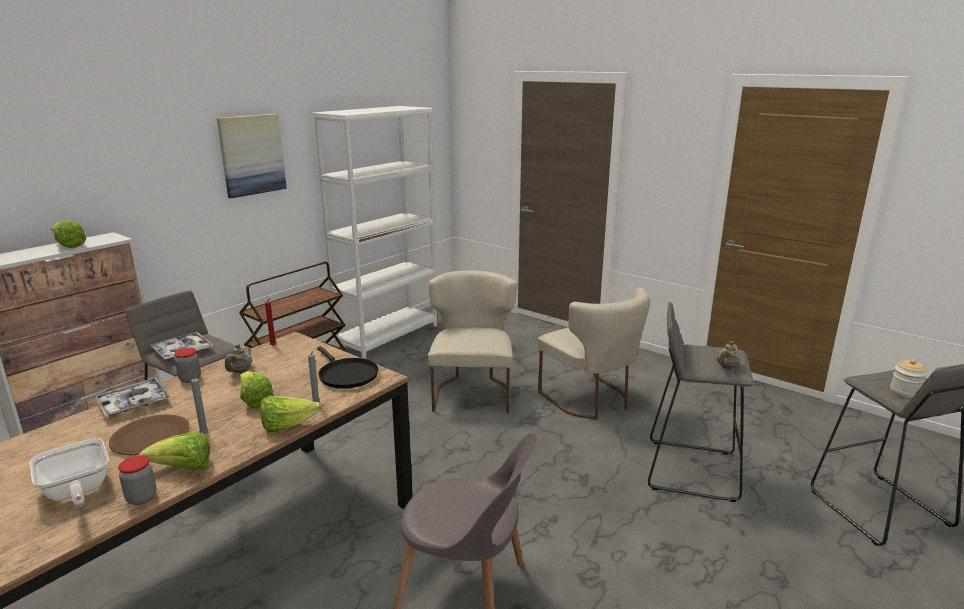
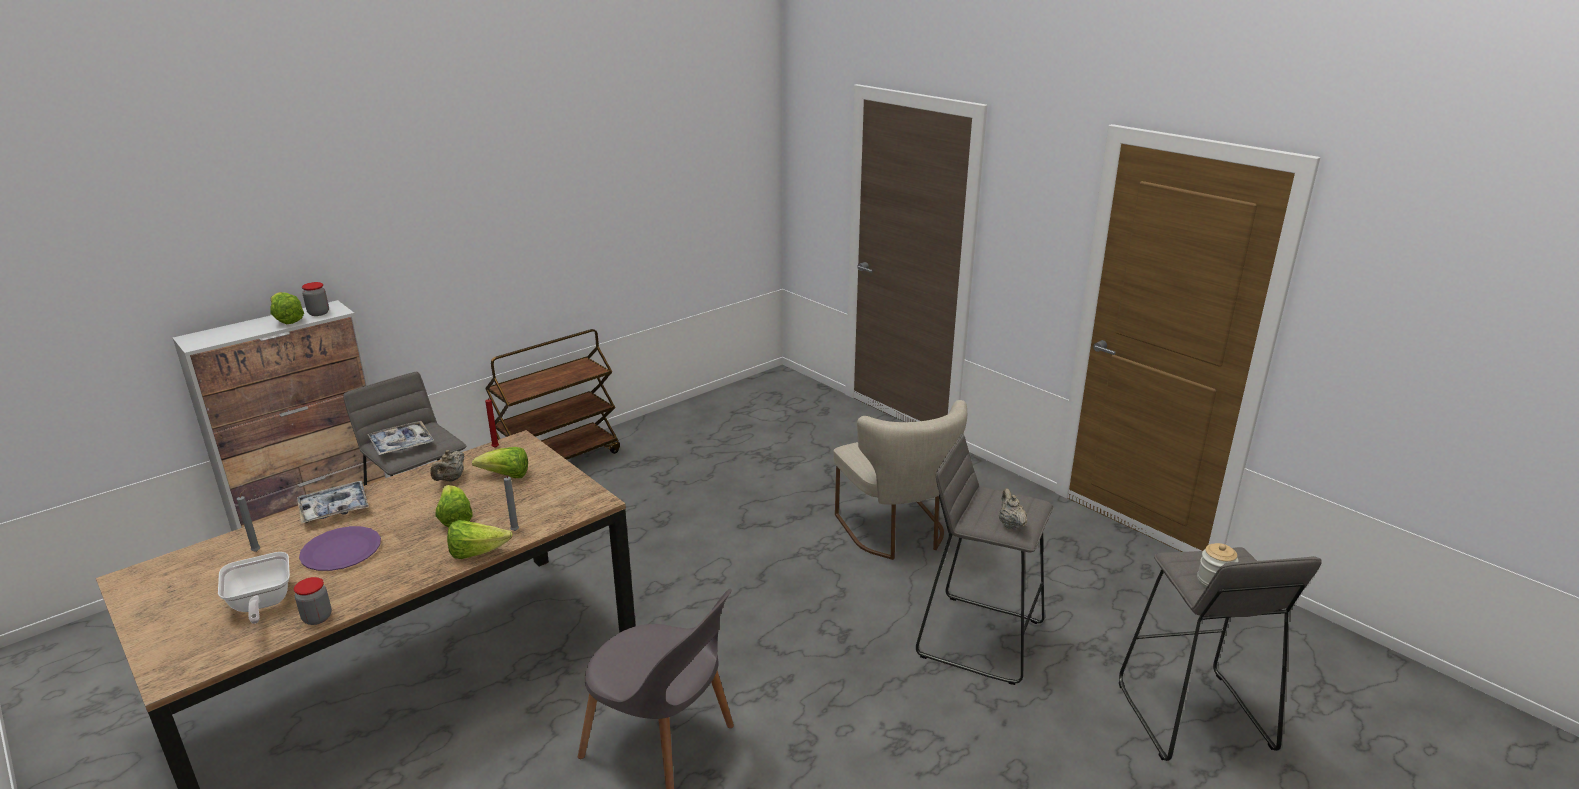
camera: 10 degrees right, 5 degrees up
brown plate [109,414,190,455] -> purple plate [299,526,381,571]
lettuce [139,432,210,470] -> lettuce moved to [472,447,528,478]
jar [175,348,201,383] -> jar moved to [302,282,329,316]
grey candle [191,371,208,434] -> grey candle moved to [237,489,260,552]
picture [217,114,287,198] -> none
white bookcase [313,106,437,359] -> none
black frying pan [317,346,378,389] -> none
beige chair [428,270,518,413] -> none
beige teapot [716,341,741,369] -> beige teapot turned 120 degrees clockwise [999,488,1027,530]

